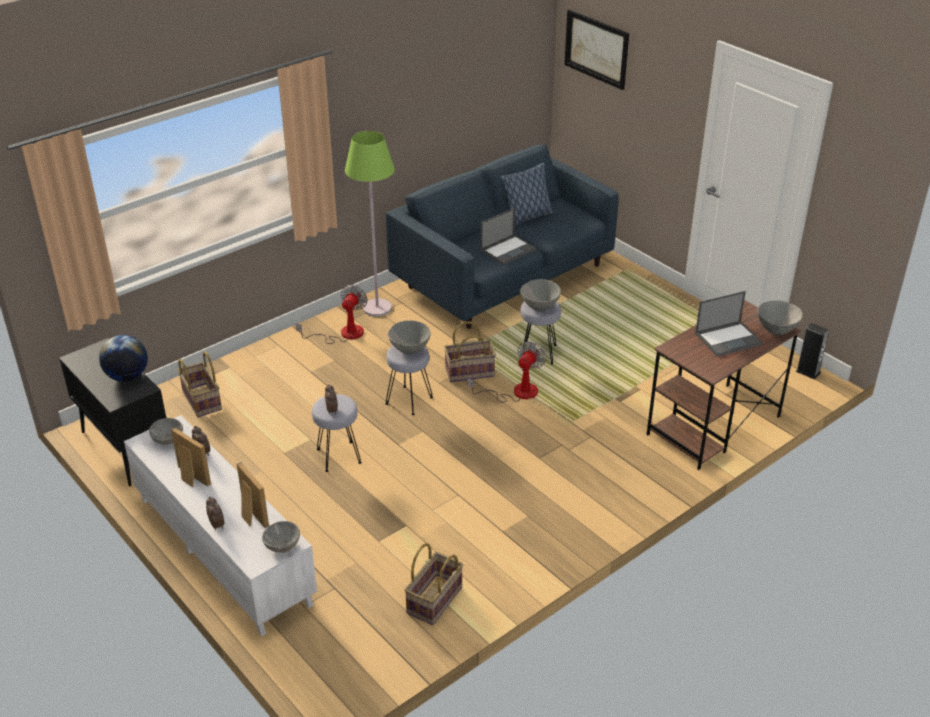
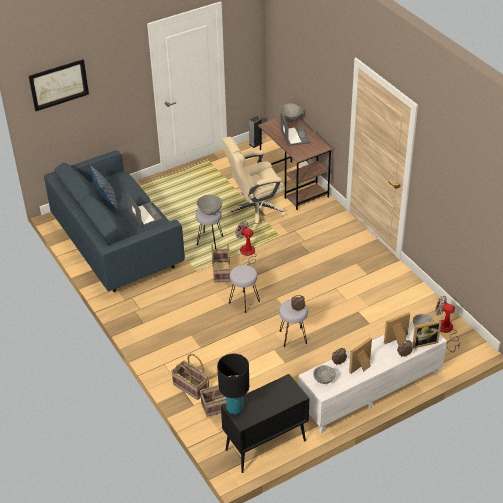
camera: 80 degrees left, 5 degrees up
globe [99,335,148,382] -> none
fan [296,285,368,344] -> fan moved to [435,296,460,352]
green floor lamp [345,131,395,317] -> none
grey bowl [388,320,430,354] -> none
basket [404,543,463,625] -> basket moved to [171,354,209,400]
none -> black table lamp [217,354,249,414]
none -> beige office chair [222,137,285,228]
none -> picture frame [412,320,441,349]

